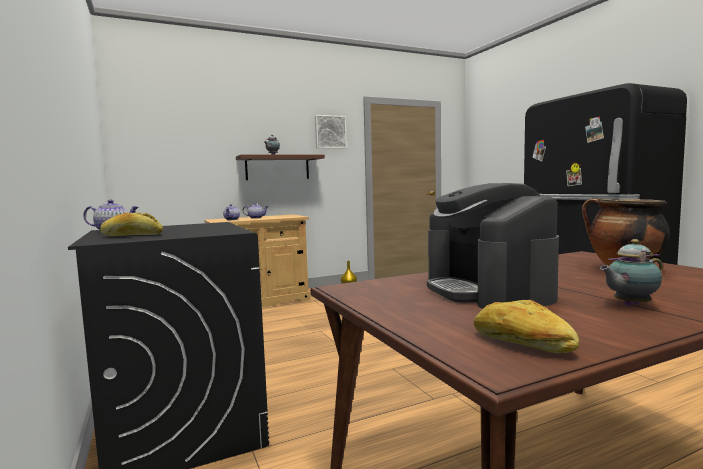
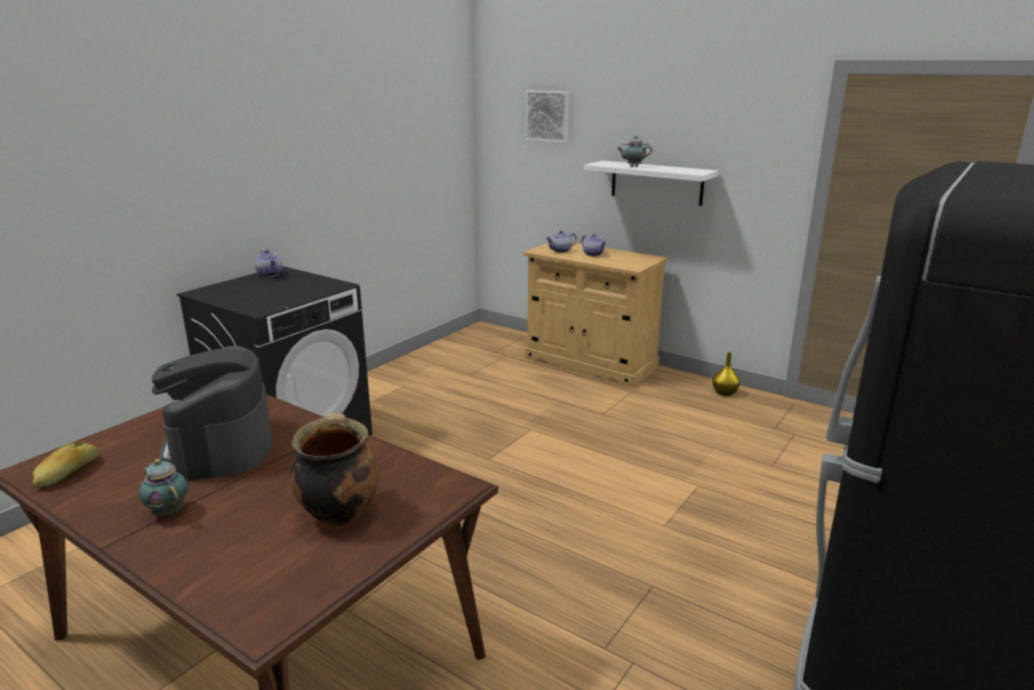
camera: 60 degrees right, 15 degrees up
bread [100,213,163,236] -> none
brown shelf [236,154,325,180] -> white shelf [583,161,719,206]
picture [315,115,347,148] -> picture moved to [526,90,569,143]
coffee machine [427,183,559,309] -> coffee machine turned 60 degrees counterclockwise [152,346,272,481]

